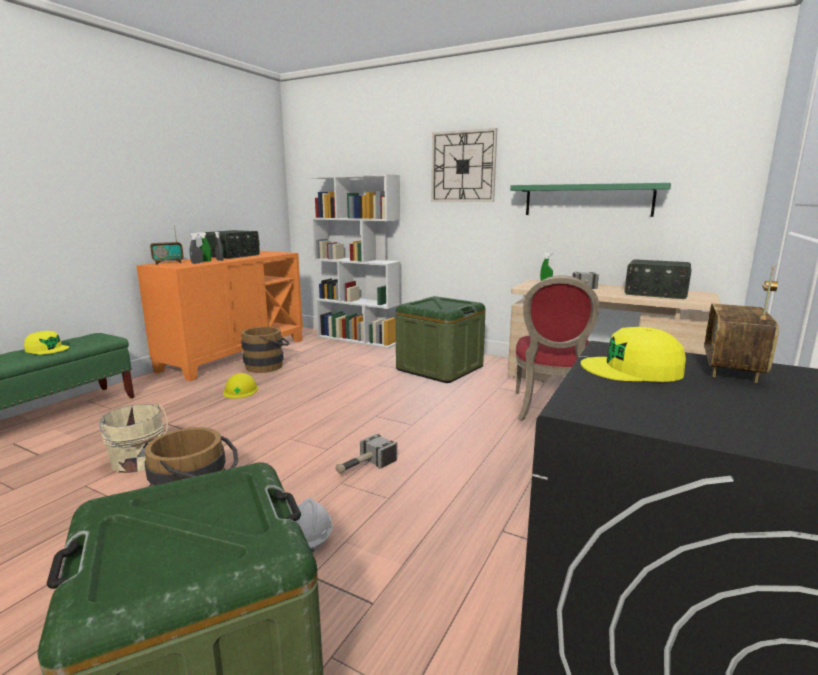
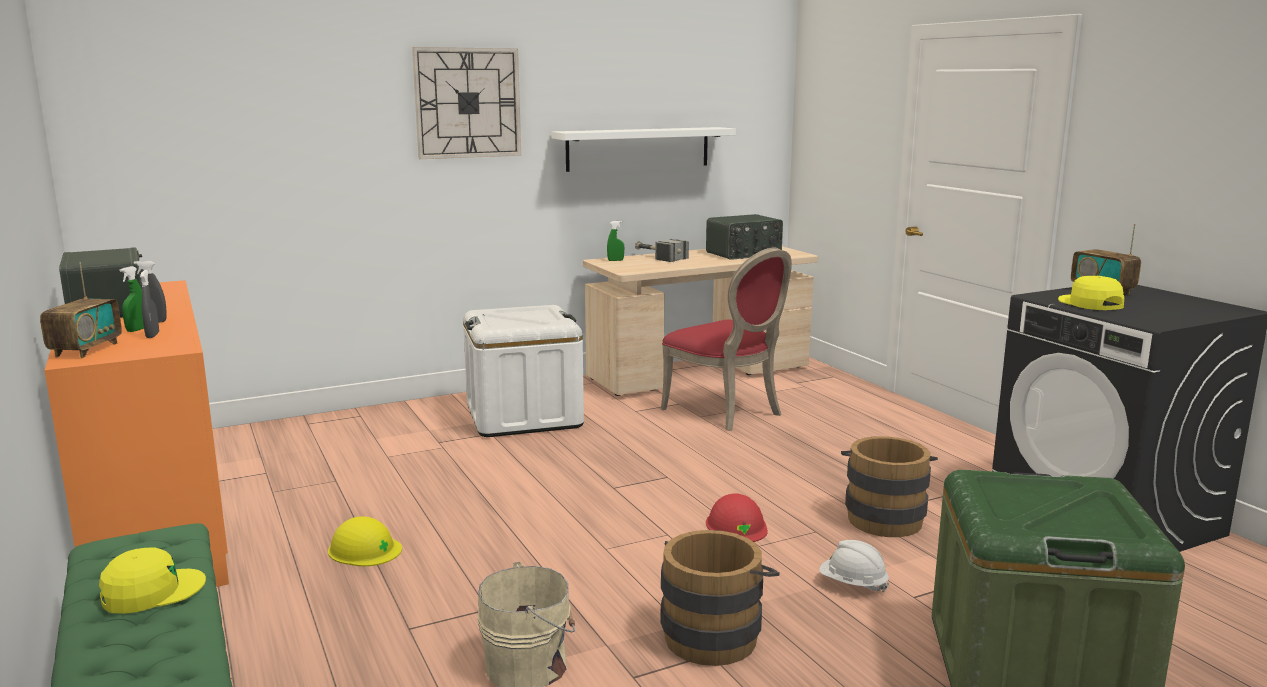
camera: 55 degrees left, 0 degrees up
brown bucket [241,327,290,373] -> brown bucket moved to [841,436,938,537]
white bookcase [309,174,401,349] -> none
hammer [336,434,397,474] -> red hard hat [706,493,768,542]
green storage box [396,296,486,383] -> white storage box [463,305,584,437]
green shelf [510,183,671,217] -> white shelf [551,127,736,172]
yellow cap [581,327,686,382] -> yellow cap turned 120 degrees clockwise [1058,276,1124,310]

